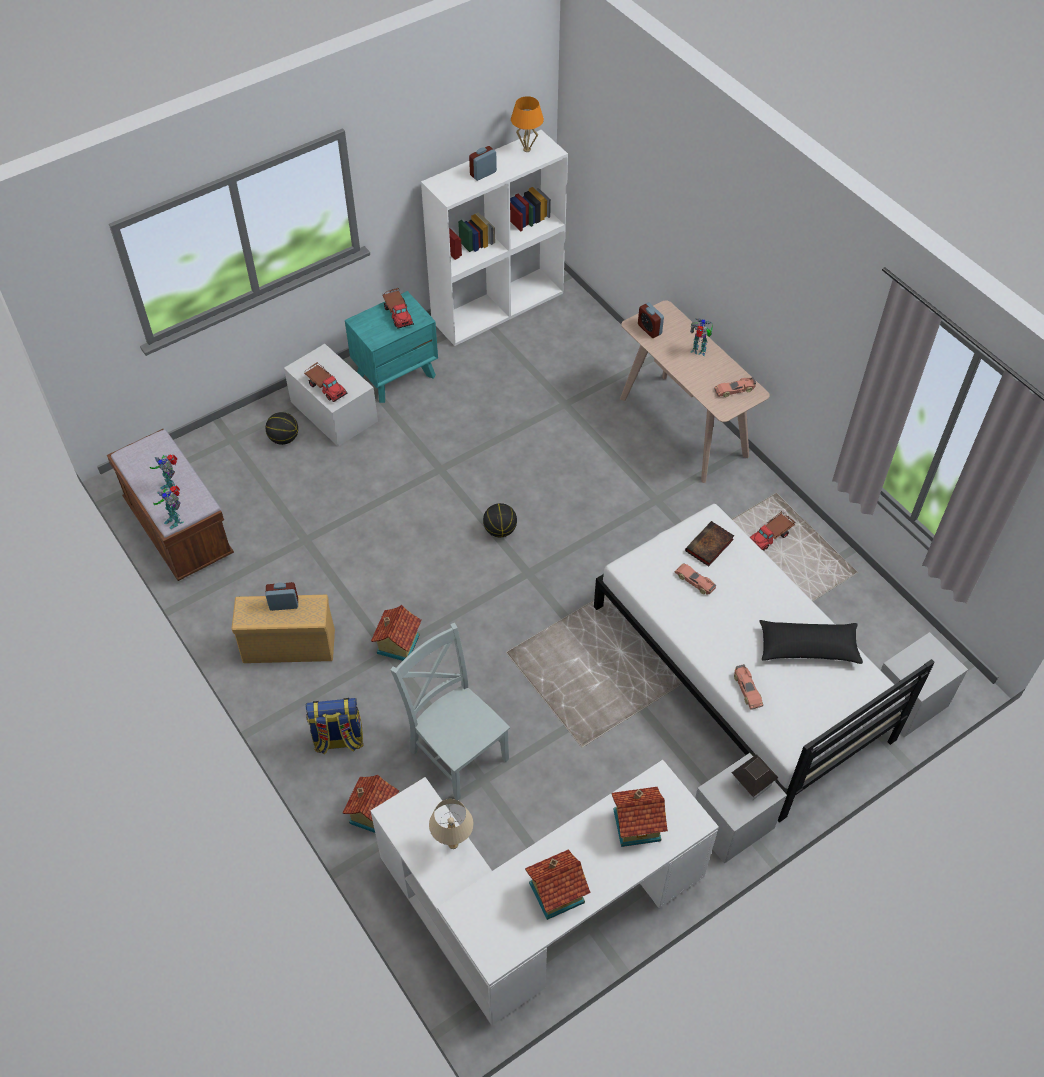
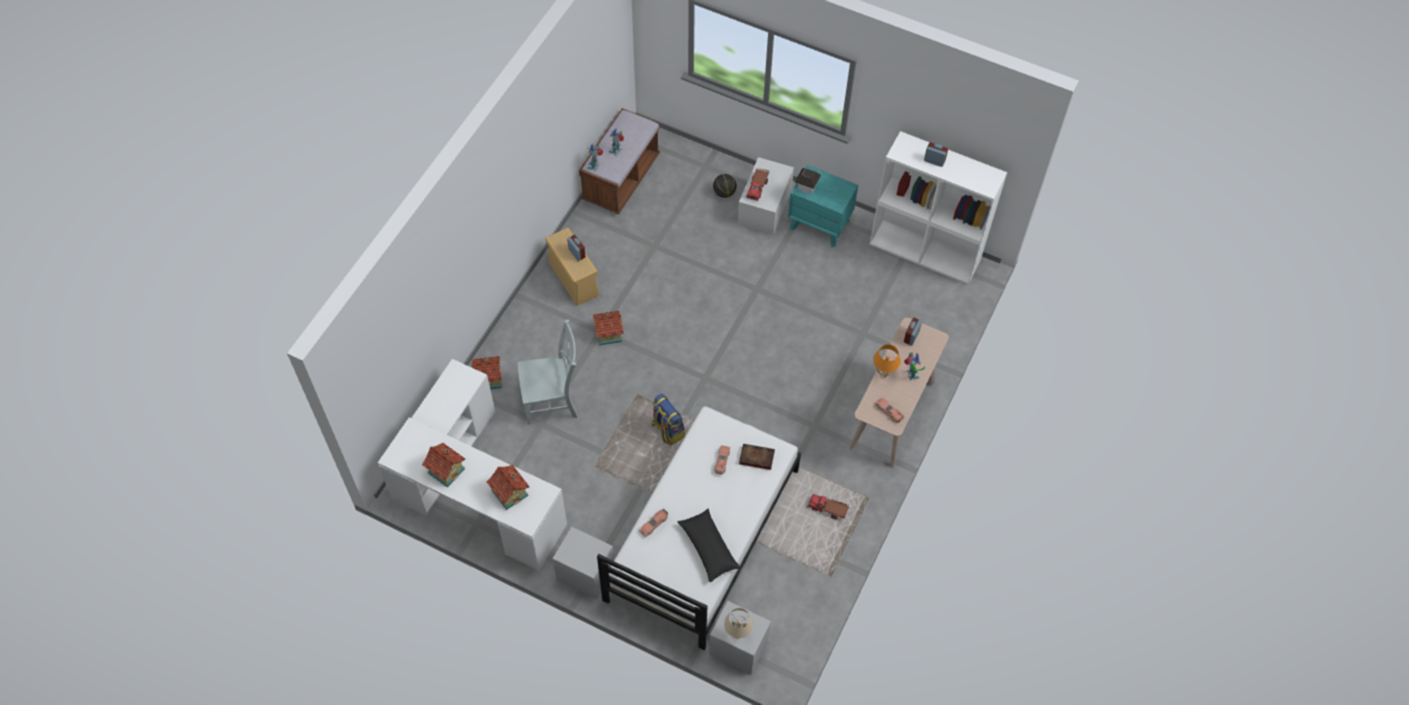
camera: 60 degrees right, 5 degrees up
backpack [305,698,364,755] -> backpack moved to [652,394,685,446]
toy truck [382,288,414,329] -> none
grey chair [390,623,510,800] -> grey chair turned 60 degrees clockwise [517,319,578,425]
beige table lamp [429,799,474,849] -> beige table lamp moved to [724,608,754,639]
basketball [483,503,517,537] -> none
orange table lamp [511,96,544,152] -> orange table lamp moved to [873,344,901,379]
toy house [731,754,779,800] -> toy house moved to [795,168,821,194]

